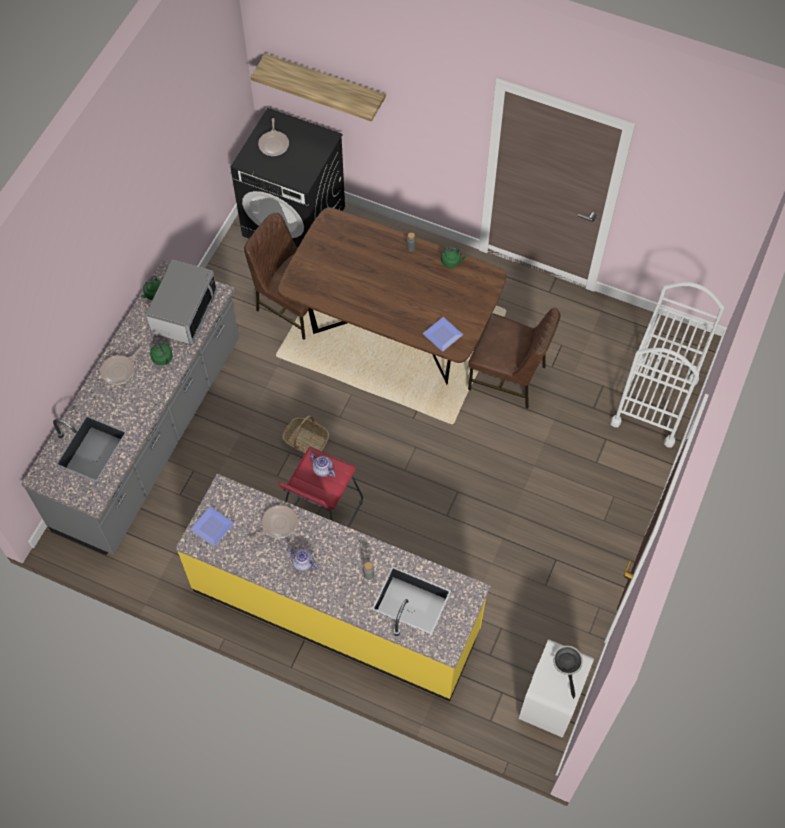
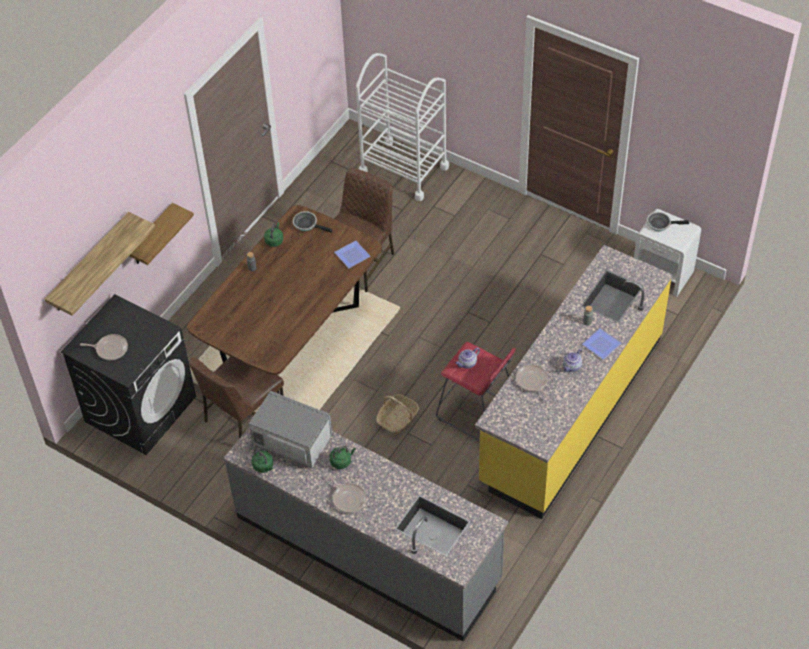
camera: 80 degrees left, 10 degrees down
plate [190,506,234,547] -> plate moved to [582,328,621,360]
none -> shelf [129,203,194,265]
none -> frying pan [293,211,332,233]

